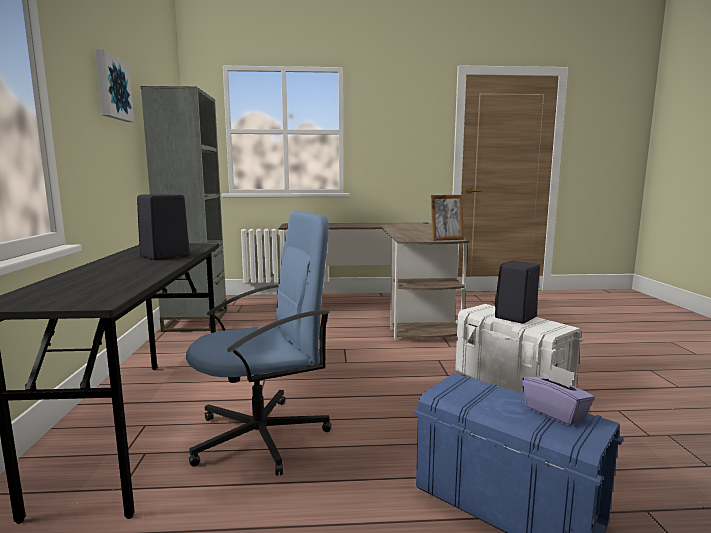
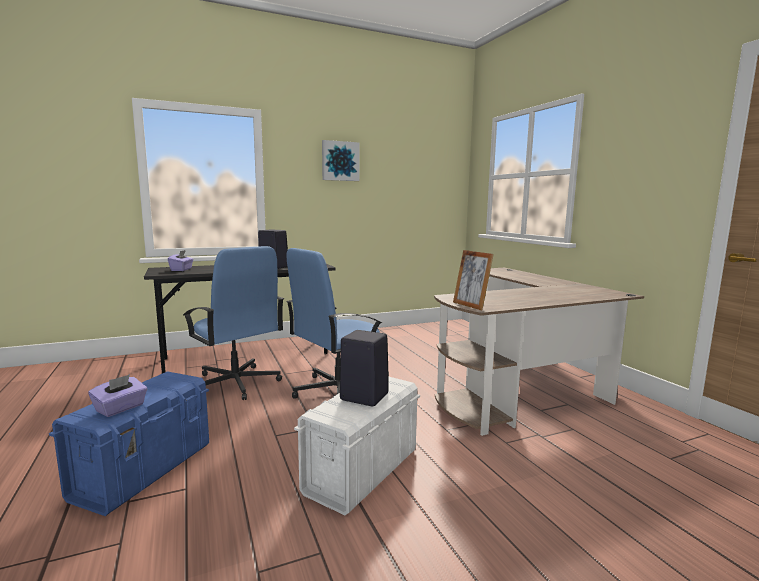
camera: 70 degrees right, 0 degrees up
grey bookcase [140,86,227,332] -> none
none -> purple tissue box [168,250,194,271]
none -> blue office chair [286,248,382,399]

